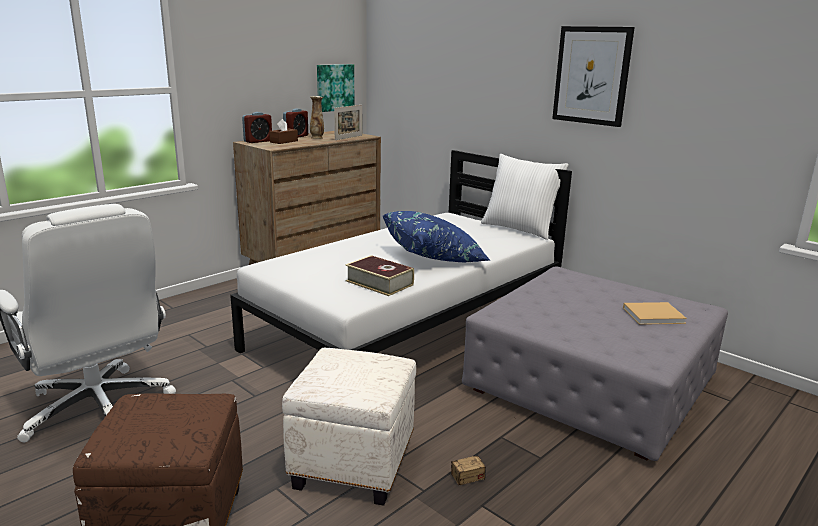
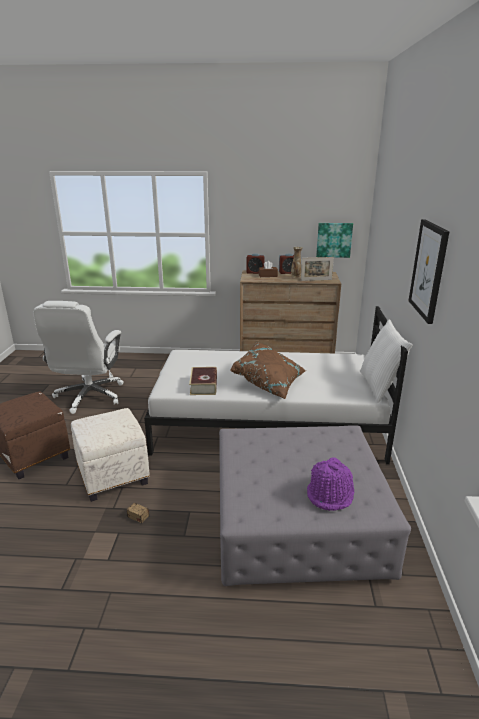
camera: 50 degrees right, 5 degrees up
blue pillow [383,211,491,262] -> brown pillow [230,343,306,399]
beige book [623,302,687,325] -> purple hat [307,457,355,511]

